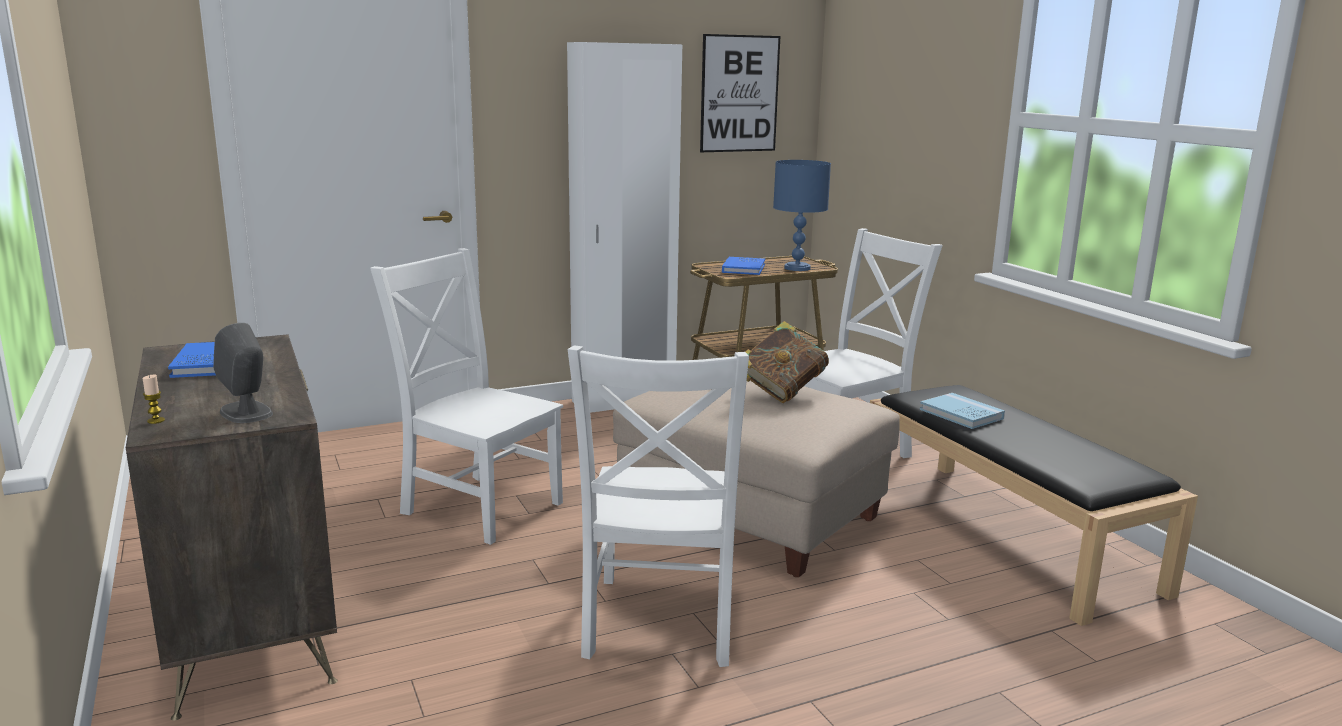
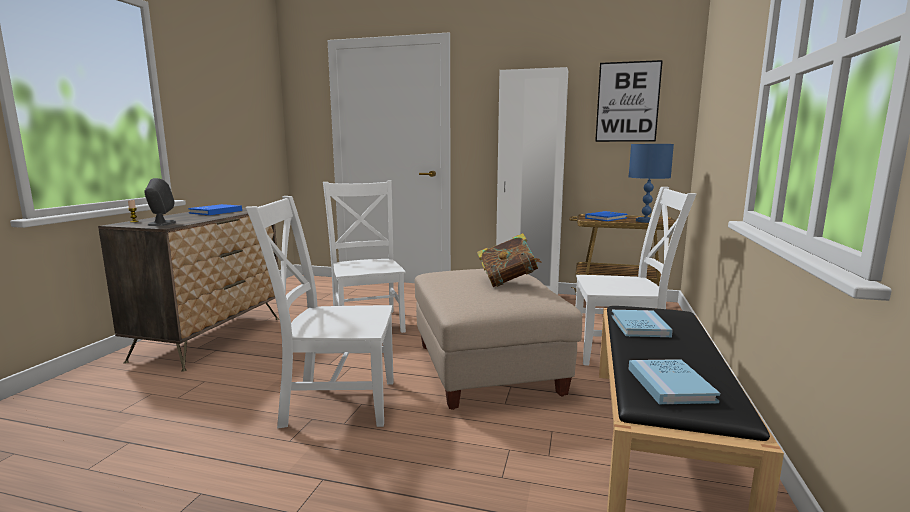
camera: 40 degrees right, 5 degrees down
white chair [568,345,749,667] -> white chair turned 45 degrees clockwise [246,196,394,428]
none -> blue book [628,359,720,404]

